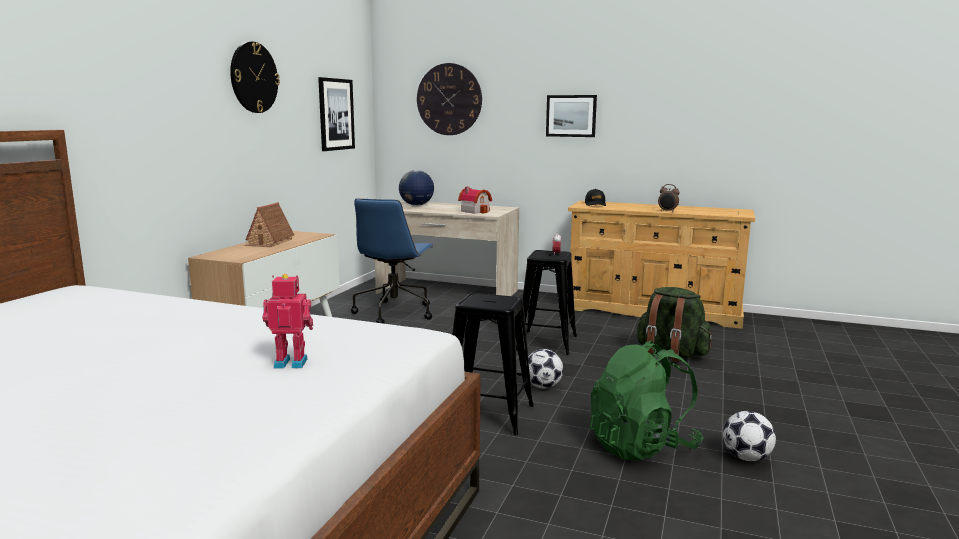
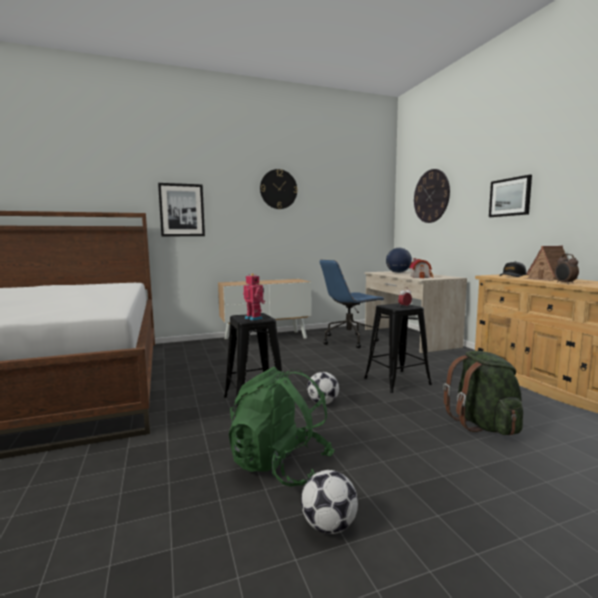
camera: 50 degrees right, 5 degrees down
toy house [244,202,295,247] -> toy house moved to [524,246,567,281]
toy robot [262,274,313,368] -> toy robot moved to [243,273,265,321]
picture [318,77,355,151] -> picture moved to [158,183,205,236]

